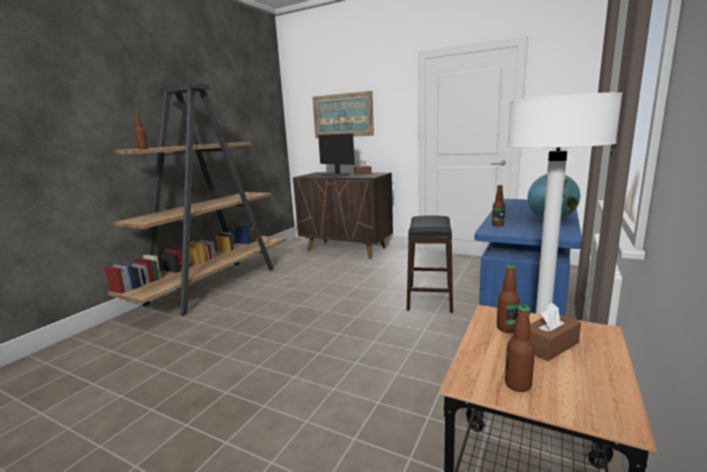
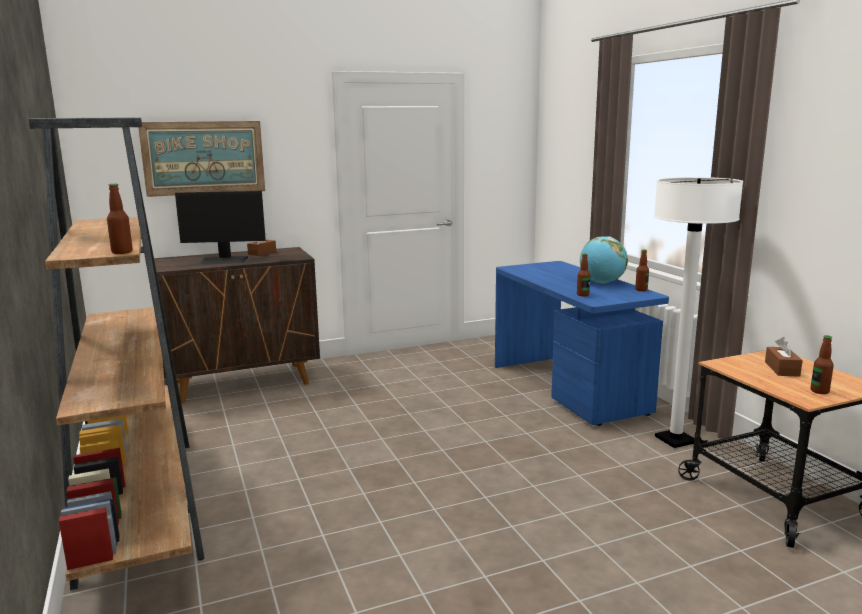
camera: 50 degrees left, 0 degrees up
black stool [407,215,453,313] -> none
bottle [497,264,520,333] -> bottle moved to [635,249,649,291]

